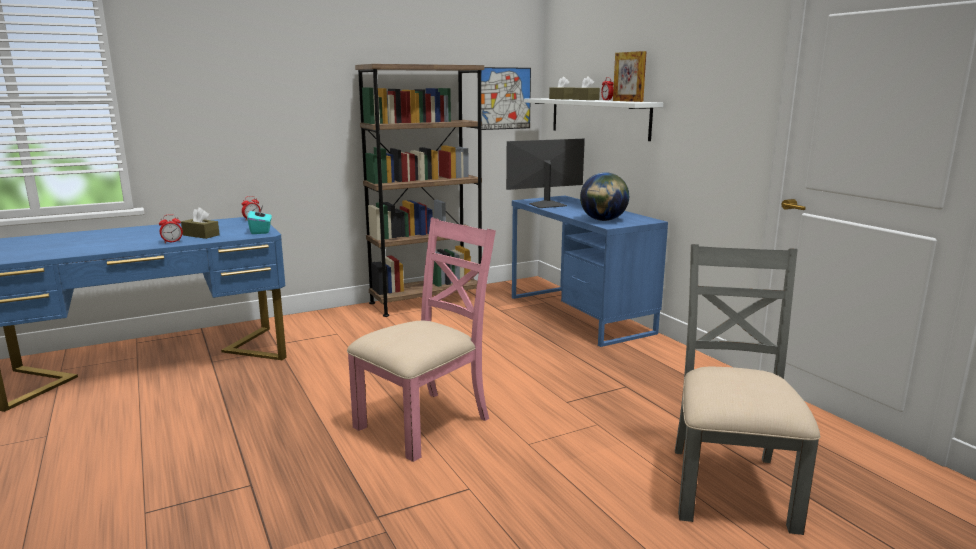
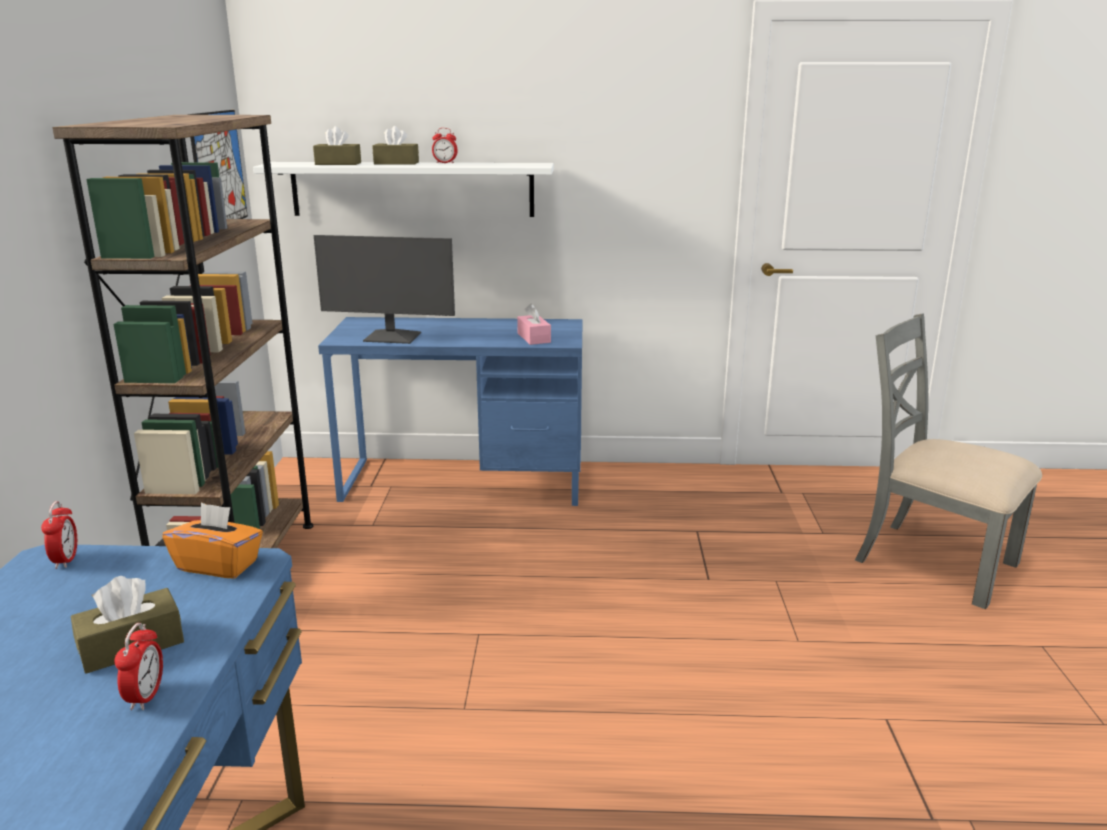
camera: 60 degrees left, 5 degrees up
turquoise tissue box [247,206,272,234] -> orange tissue box [162,502,263,578]
pink chair [347,217,496,462] -> none
monitor [506,139,585,208] -> monitor turned 90 degrees counterclockwise [314,235,455,344]
globe [580,172,629,221] -> pink tissue box [517,303,551,345]
picture frame [613,51,647,102] -> none

